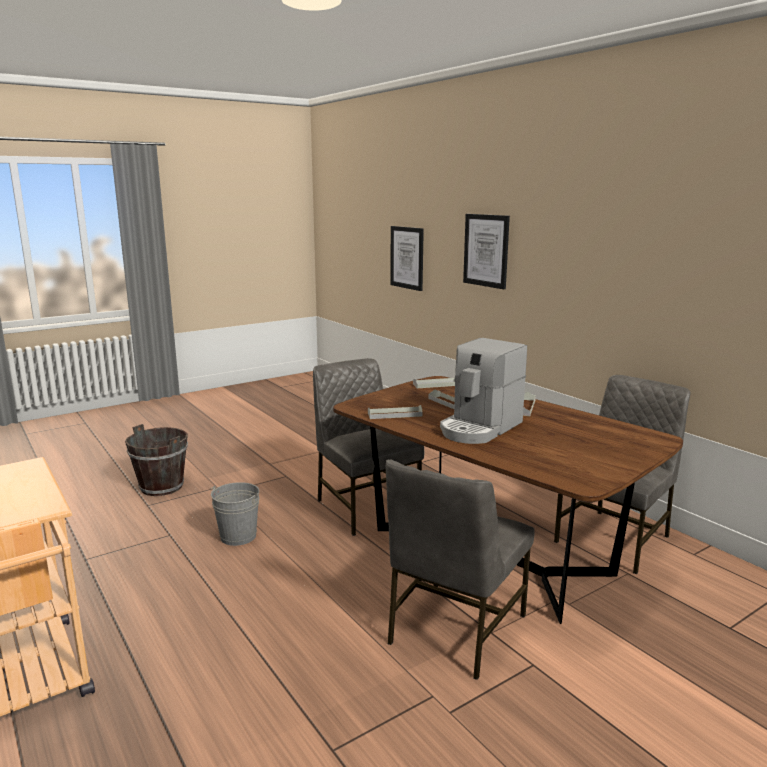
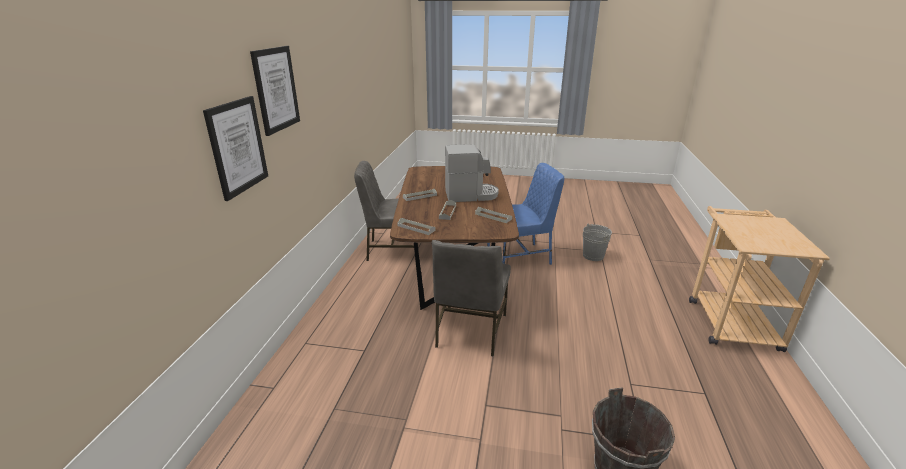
camera: 135 degrees left, 10 degrees up
grey bucket [210,482,259,546] -> grey bucket moved to [583,223,612,261]
grey chair [386,459,535,680] -> blue chair [487,163,564,265]
picture [391,226,424,291] -> picture moved to [250,46,300,136]

